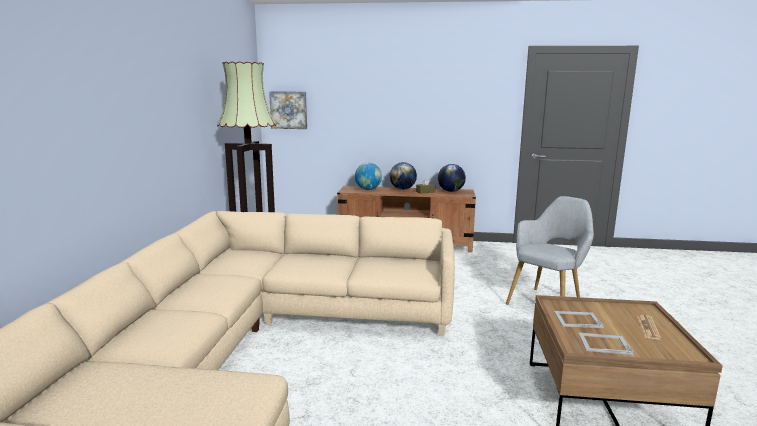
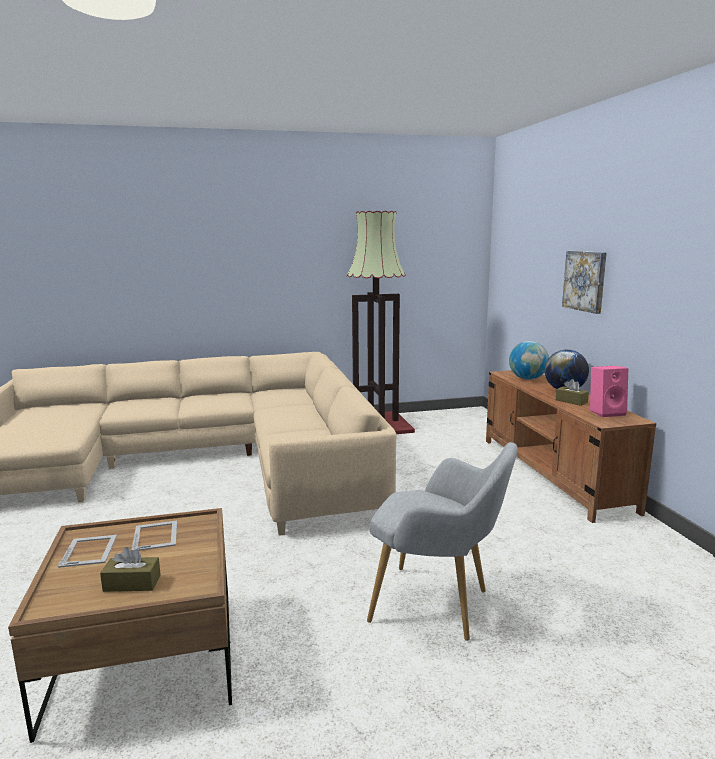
camera: 70 degrees right, 0 degrees up
picture [269,91,307,129] -> picture moved to [562,251,607,314]
globe [438,164,466,192] -> pink speaker [590,366,628,417]
newspaper [637,315,661,340] -> brown tissue box [100,547,161,592]

